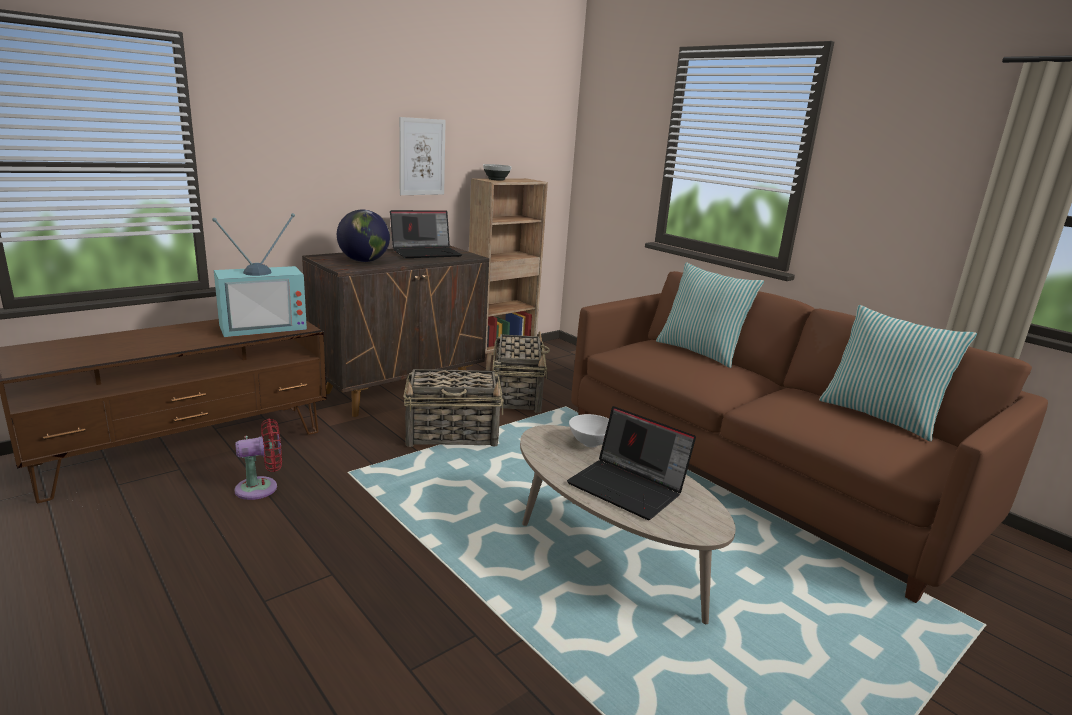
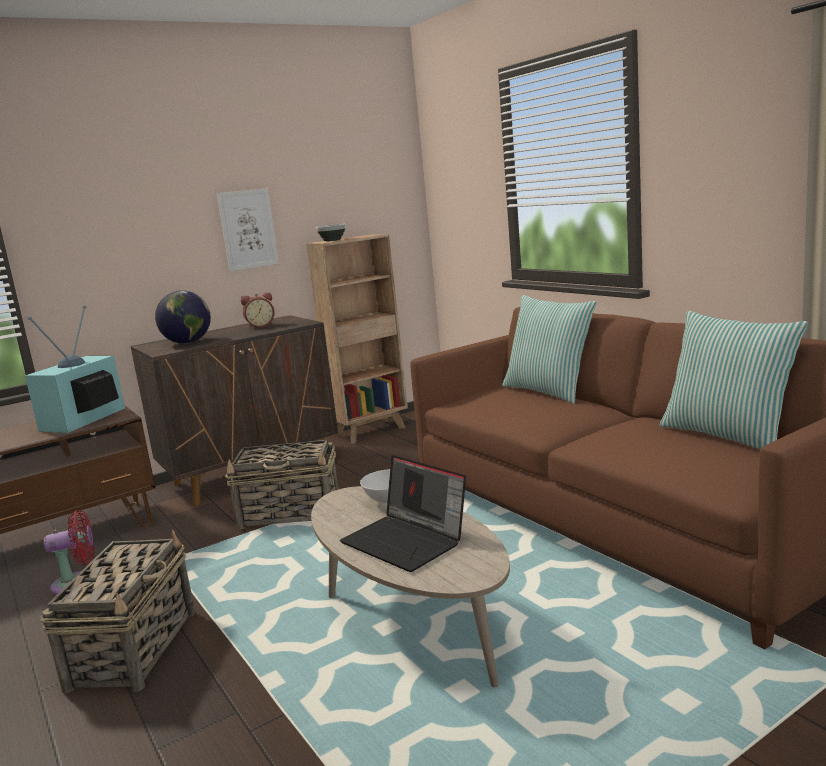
camera: 10 degrees right, 5 degrees down
television [212,213,307,337] -> television turned 135 degrees clockwise [25,305,125,433]
laptop [390,210,462,258] -> alarm clock [241,292,275,329]
basket [492,331,550,413] -> basket moved to [40,530,195,693]

